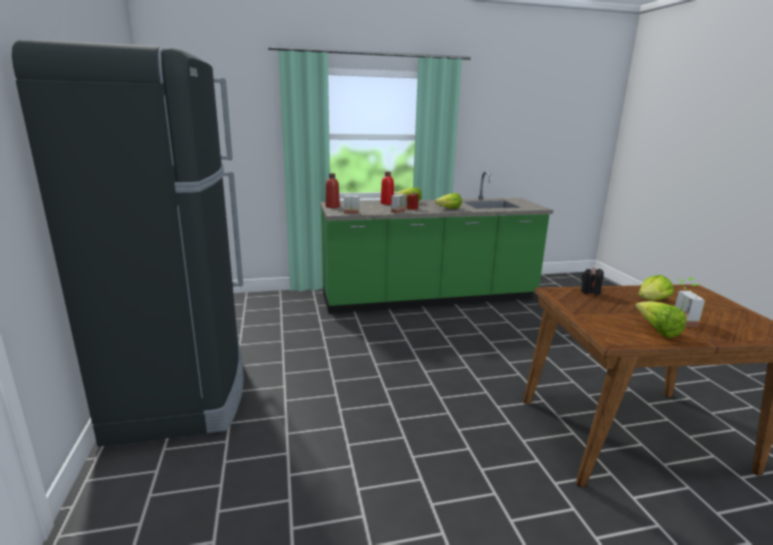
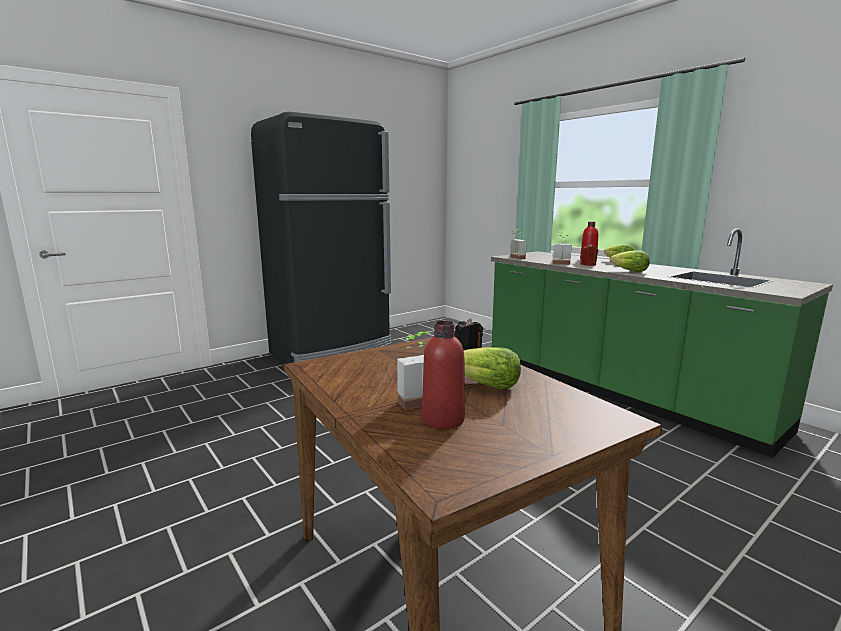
camera: 65 degrees right, 5 degrees down
red bottle [326,173,340,208] -> red bottle moved to [422,321,465,429]
lettuce [635,301,686,338] -> none

